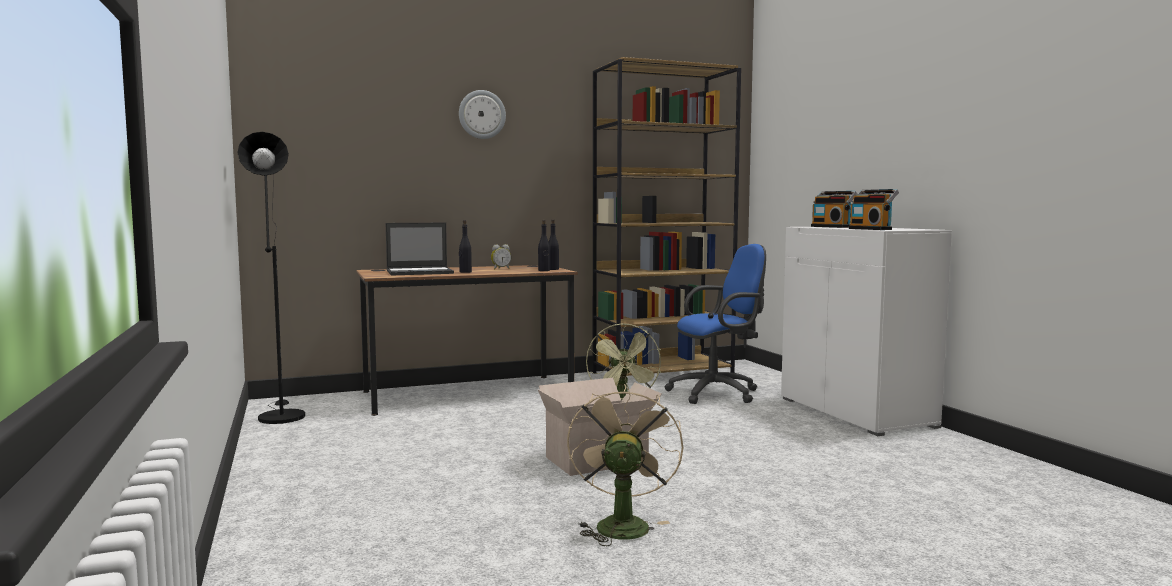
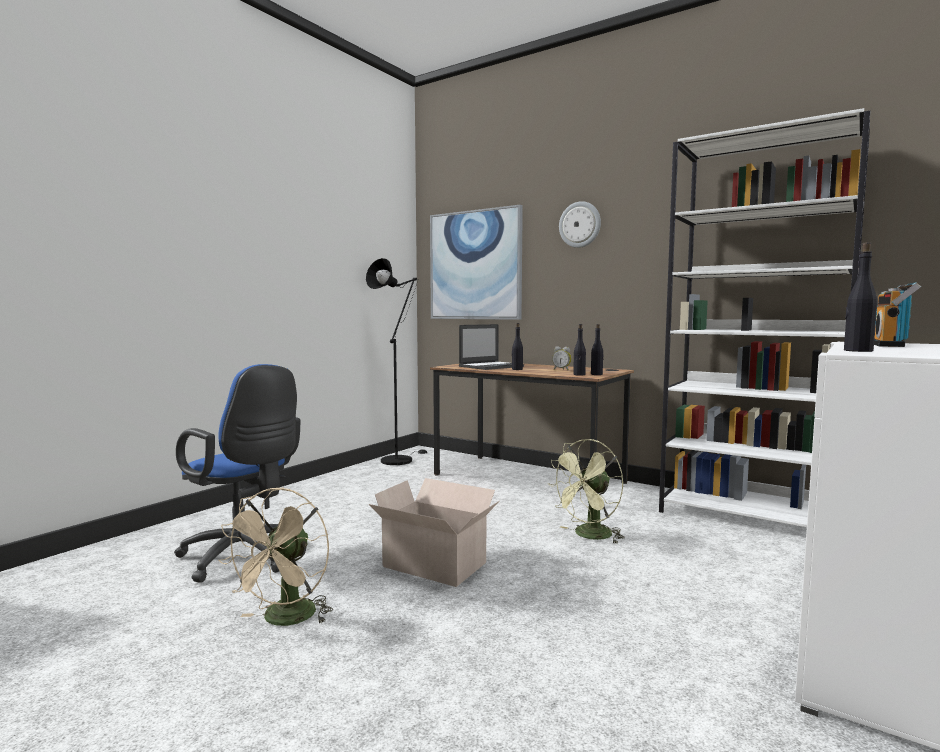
camera: 55 degrees right, 0 degrees up
laptop [386,223,454,275] -> laptop turned 75 degrees counterclockwise [459,324,524,370]
beige fan [567,384,684,546] -> beige fan turned 135 degrees clockwise [218,487,333,626]
brown bookcase [593,57,741,376] -> white bookcase [659,108,870,527]
blue office chair [664,244,766,404] -> blue office chair moved to [174,364,300,583]
radio [849,189,899,230] -> black bottle [844,242,877,352]
none -> picture [430,205,523,320]

